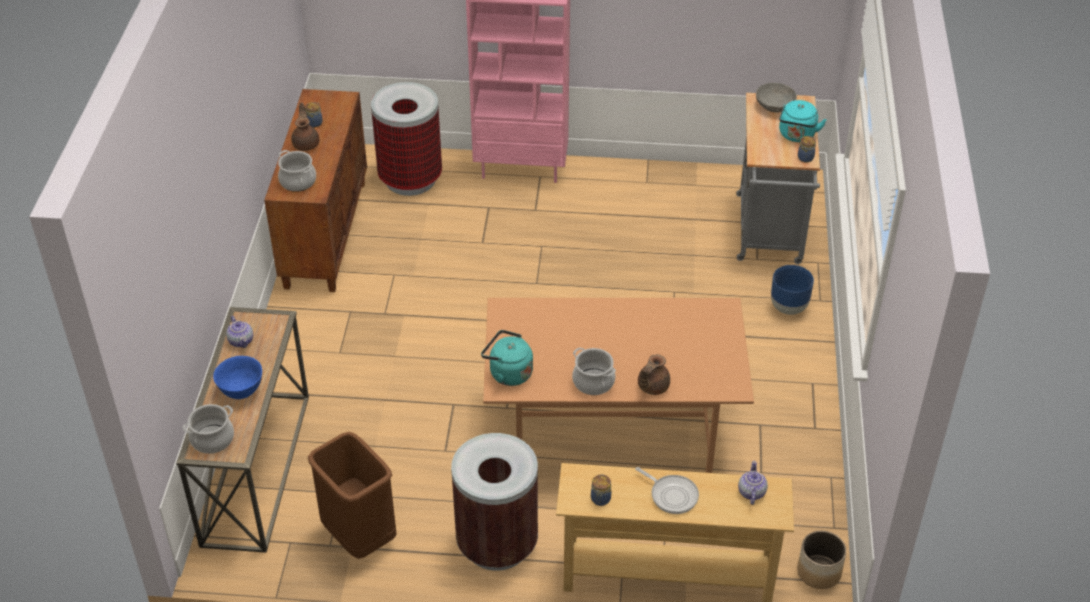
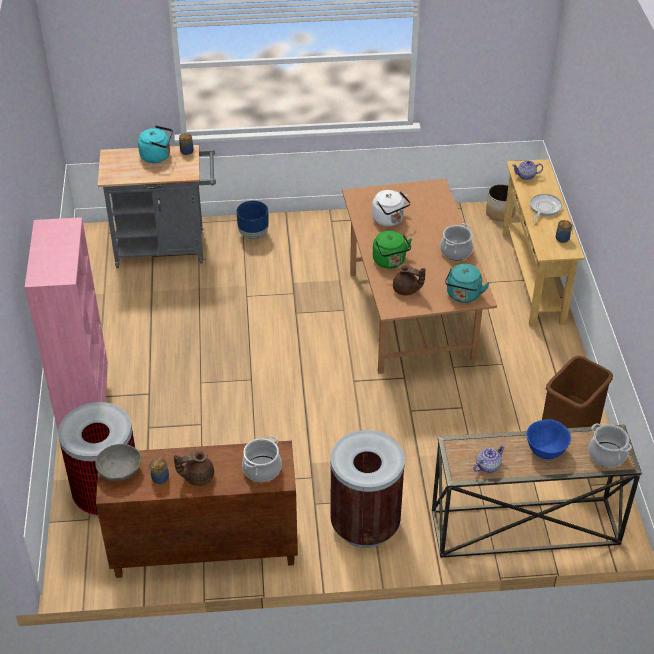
camera: 100 degrees left, 0 degrees up
brown trash can [451,433,538,571] -> brown trash can moved to [330,430,405,548]
brown teapot [638,354,670,395] -> brown teapot moved to [393,264,426,296]
grey bowl [756,83,797,112] -> grey bowl moved to [95,444,141,481]
none -> white kettle [372,190,411,226]
none -> green kettle [373,231,412,269]

